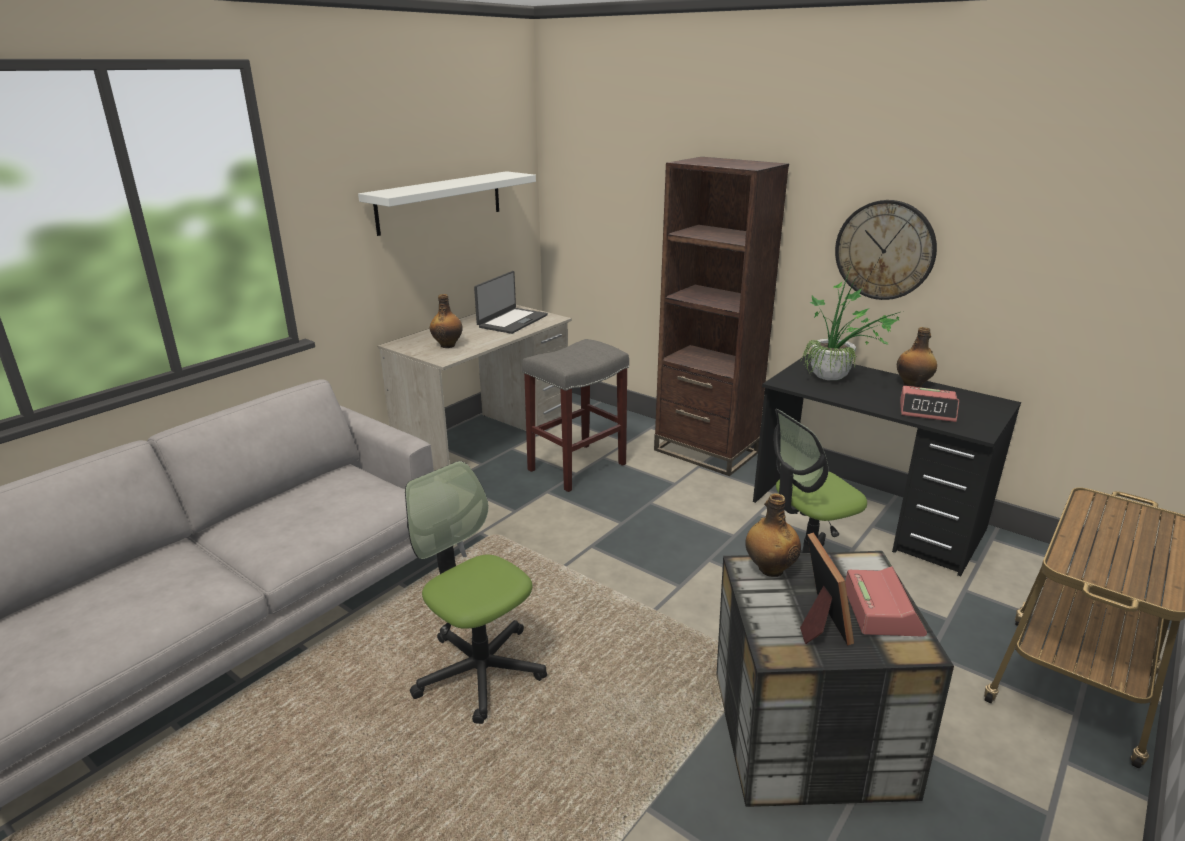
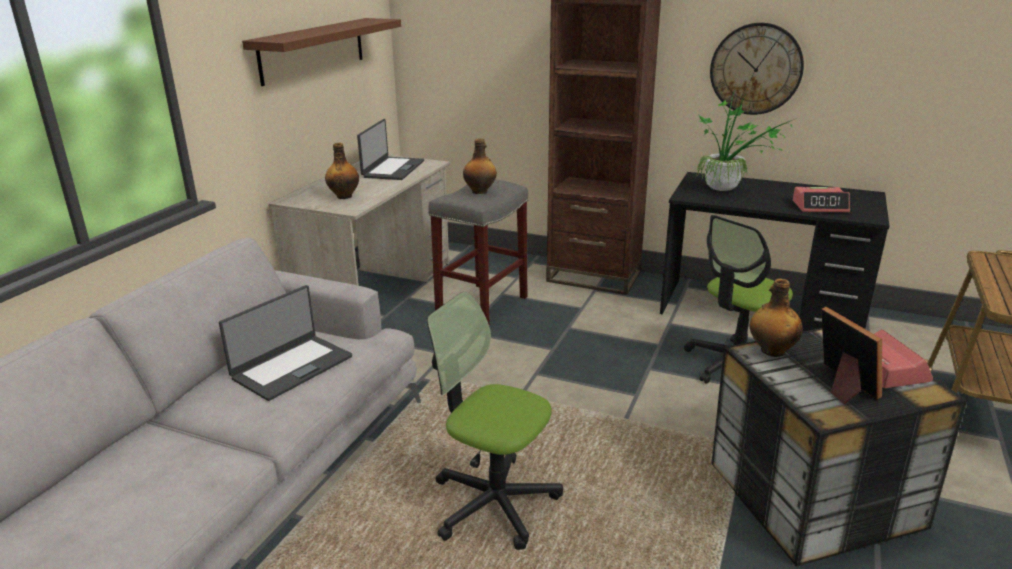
camera: 15 degrees left, 0 degrees up
white shelf [358,171,536,236] -> brown shelf [242,18,401,86]
bottle [897,327,937,387] -> bottle moved to [463,138,497,194]
none -> laptop [219,285,352,401]

